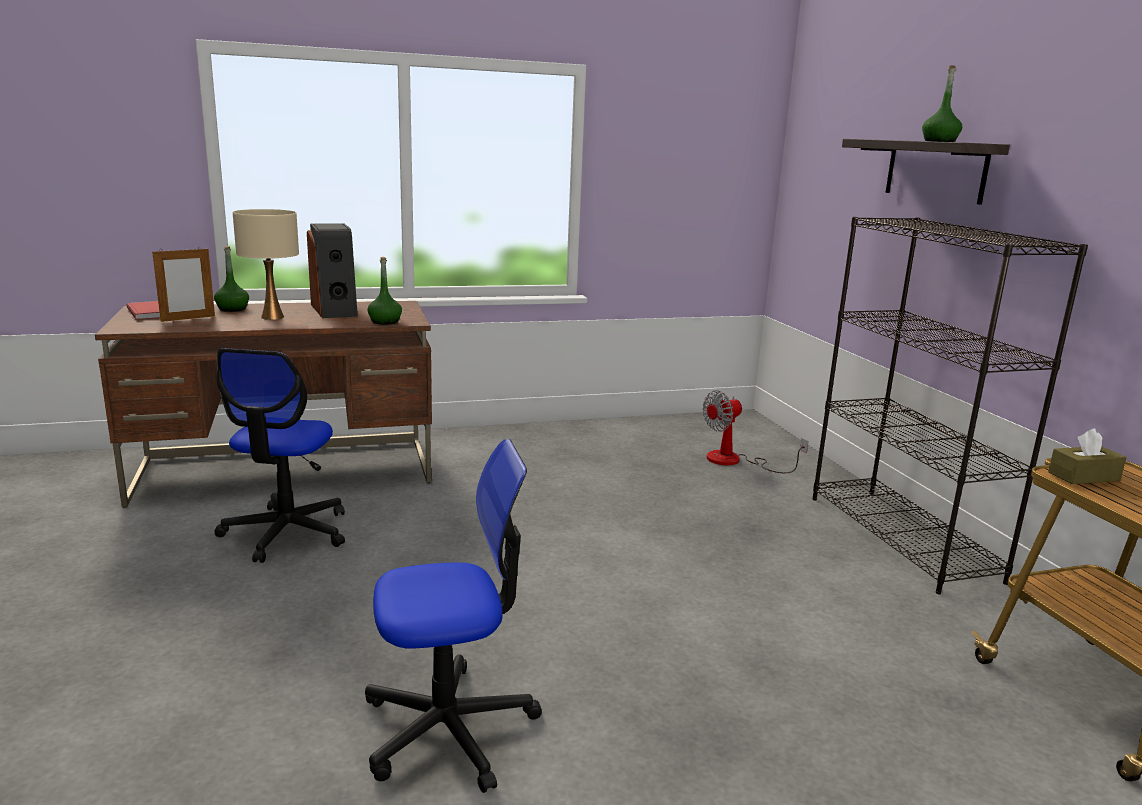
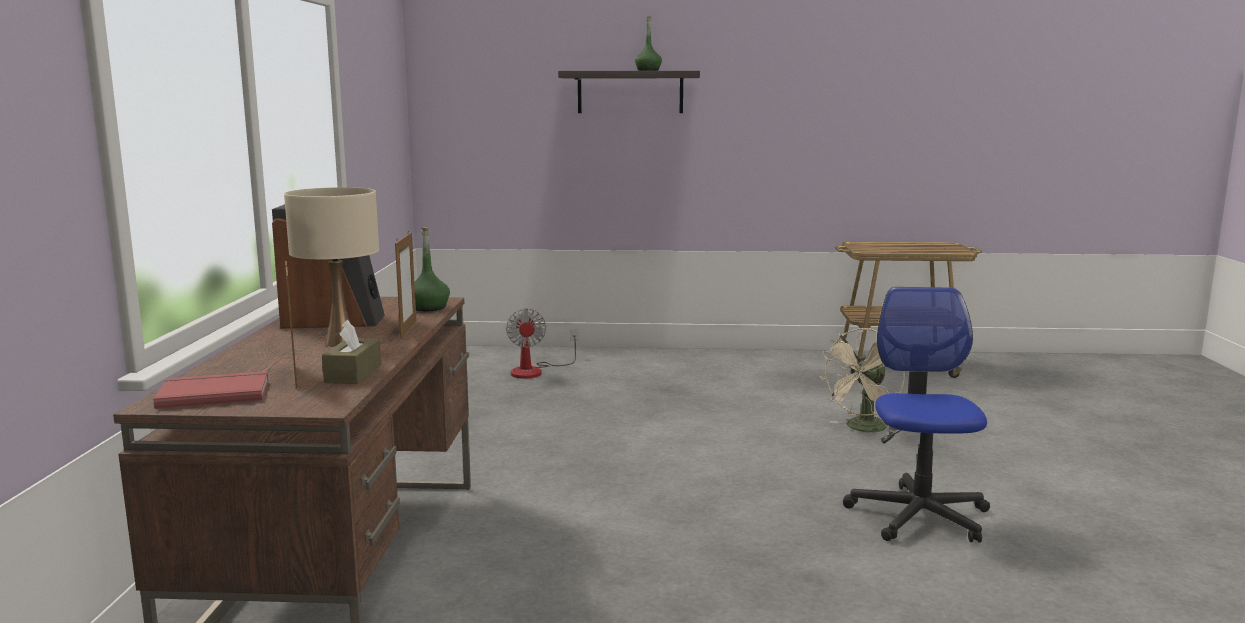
camera: 70 degrees left, 5 degrees down
green bottle [214,246,249,312] -> none
office chair [214,348,345,563] -> none
black bookcase [812,217,1088,594] -> none
brown tissue box [1048,429,1126,484] -> brown tissue box moved to [322,320,381,384]
none -> picture frame [395,231,416,338]
none -> beige fan [819,328,905,436]

